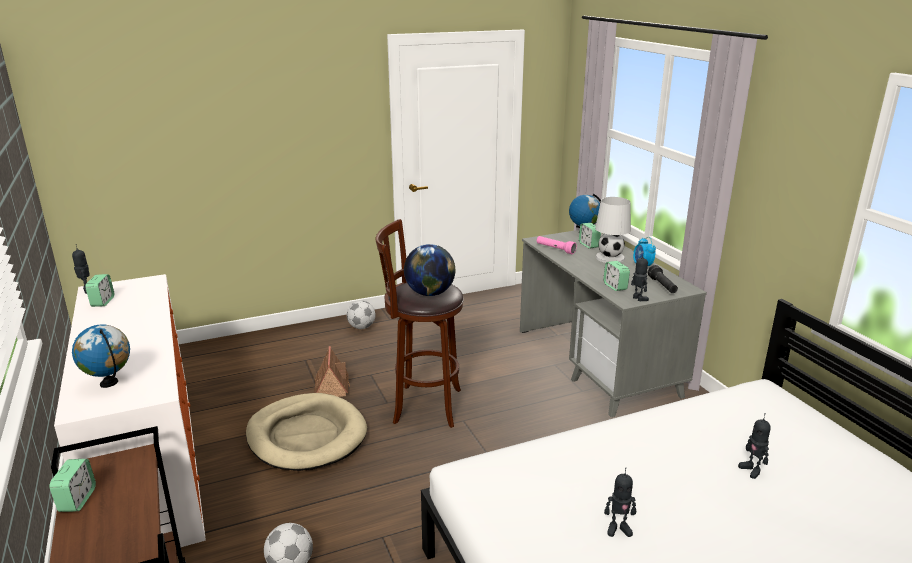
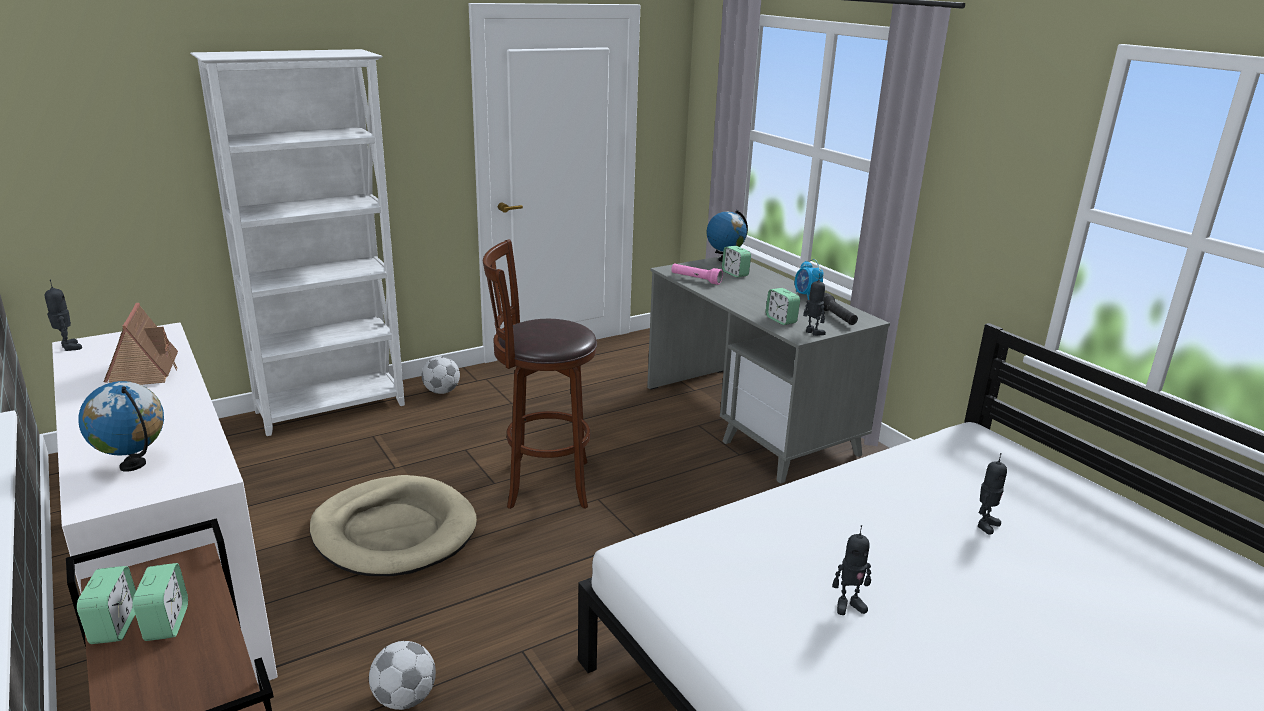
camera: 10 degrees left, 0 degrees up
alarm clock [85,274,114,307] -> alarm clock moved to [133,563,188,641]
toy house [314,346,350,397] -> toy house moved to [104,303,178,385]
globe [404,244,455,296] -> none
white table lamp [595,197,631,263] -> none
toy robot [738,413,771,479] -> toy robot turned 105 degrees counterclockwise [978,453,1007,535]
none -> white bookcase [190,49,405,436]

